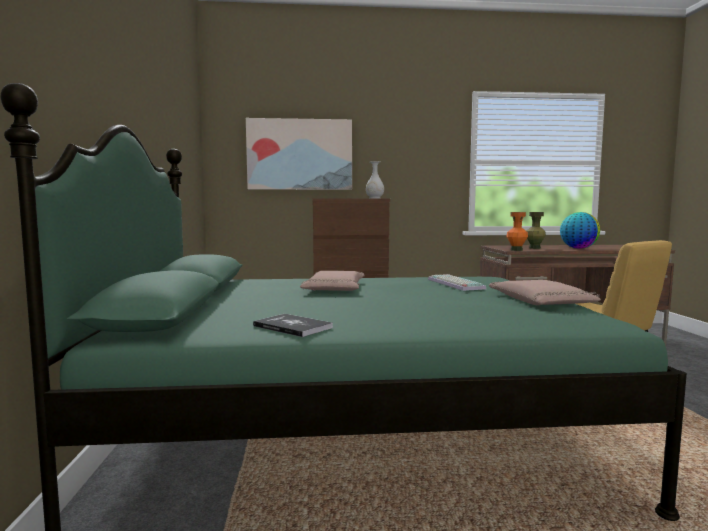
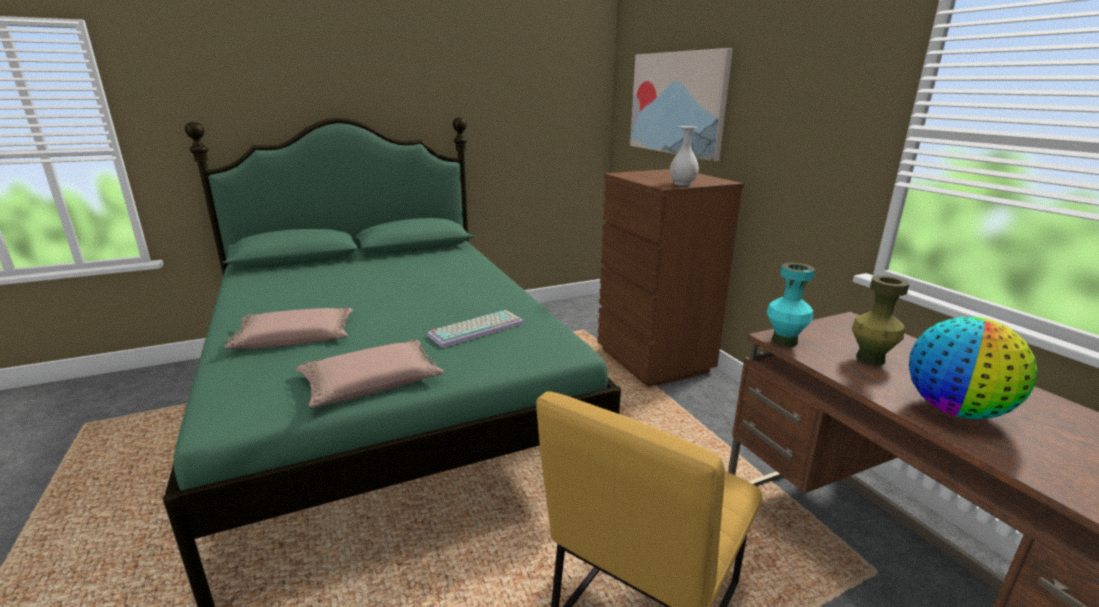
camera: 70 degrees right, 15 degrees up
book [253,314,333,337] -> none
beige pillow [300,271,364,291] -> beige pillow moved to [224,307,353,349]
orange vase [506,212,528,251] -> turquoise vase [767,263,815,347]

